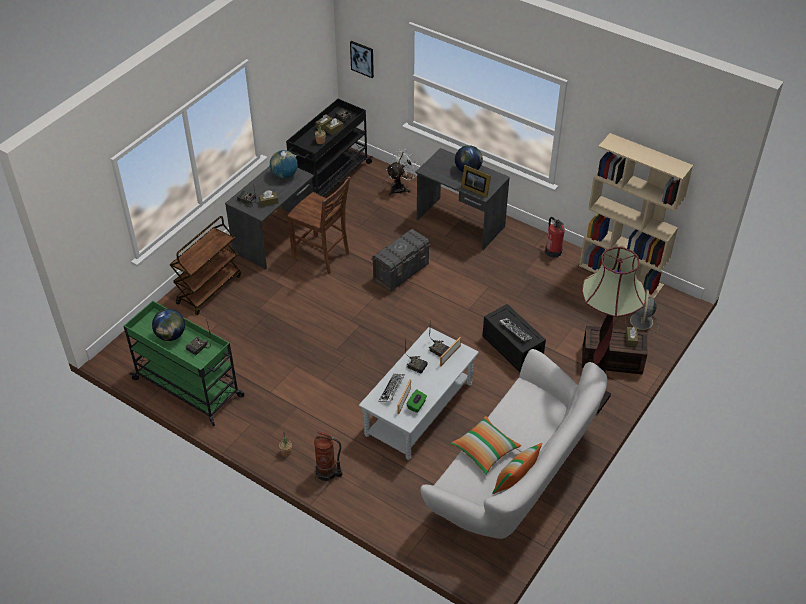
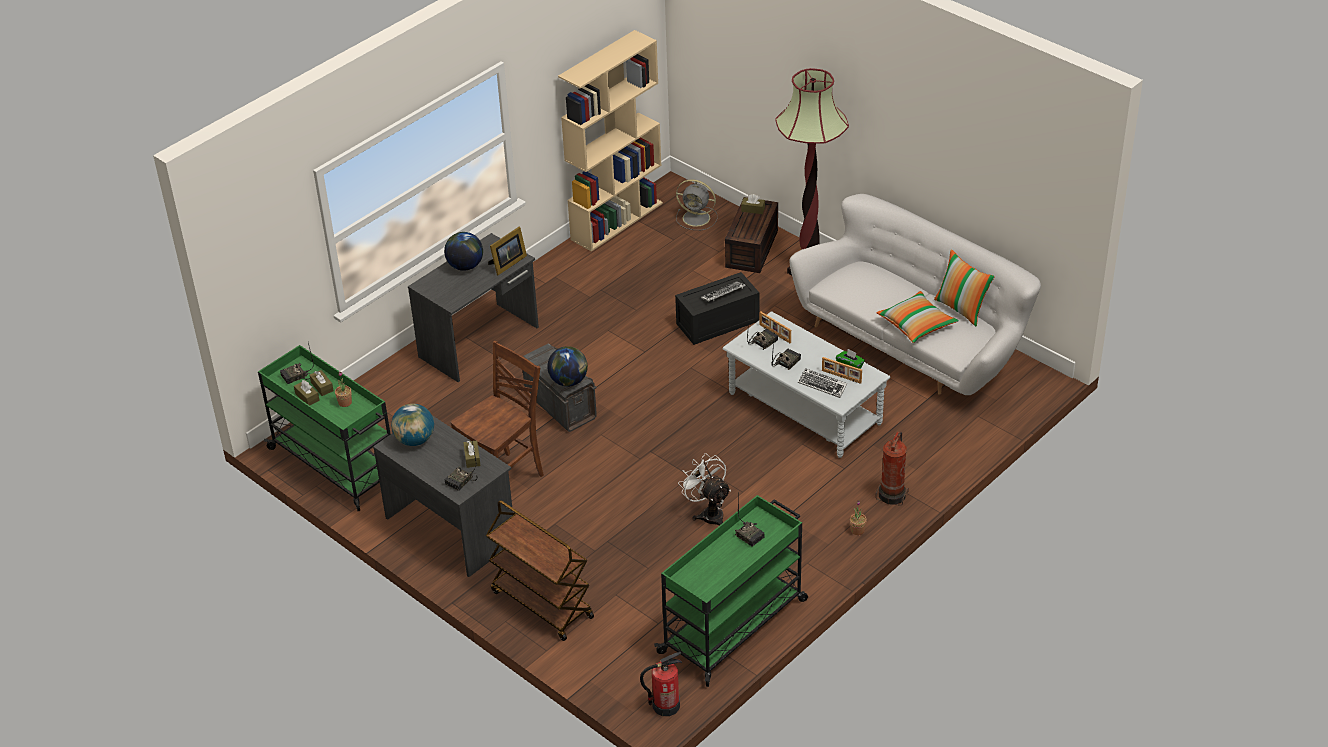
camera: 80 degrees left, 5 degrees down
globe [152,309,185,341] -> globe moved to [547,346,588,387]
black cart [286,99,373,197] -> green cart [258,345,391,511]
picture [350,41,374,78] -> none
white fan [386,149,418,196] -> white fan moved to [678,453,731,526]
fire extinguisher [545,217,565,258] -> fire extinguisher moved to [640,652,682,716]

